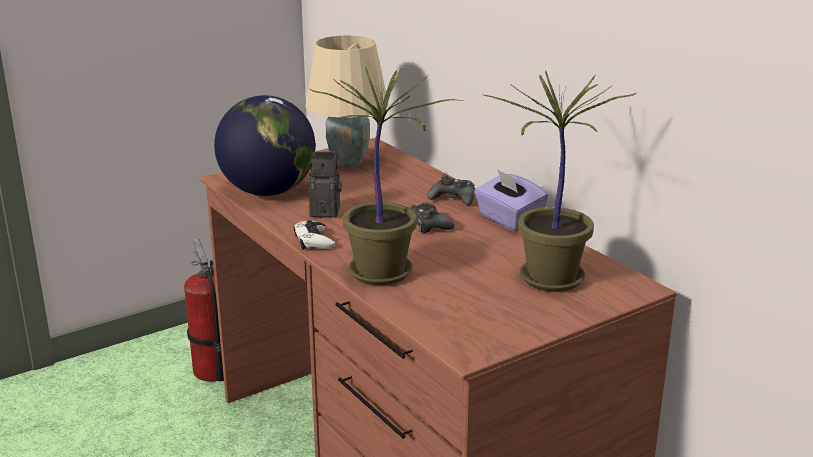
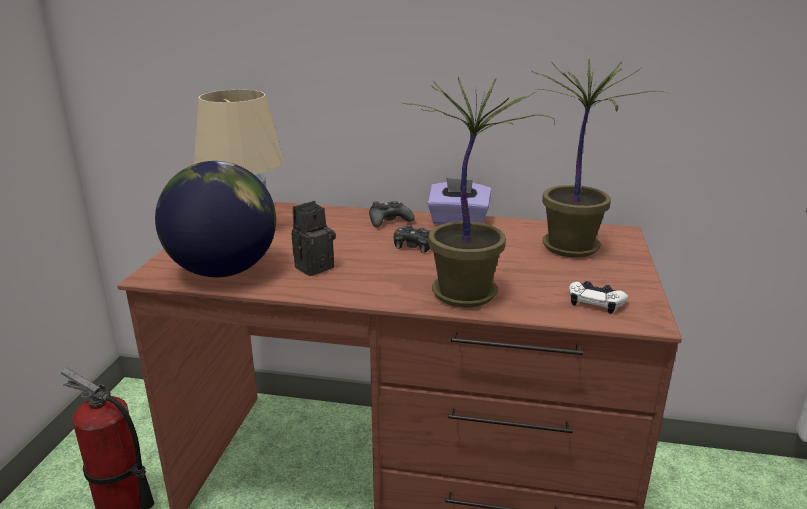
camera: 45 degrees left, 0 degrees up
white game controller [294,220,335,250] -> white game controller moved to [569,281,628,314]

